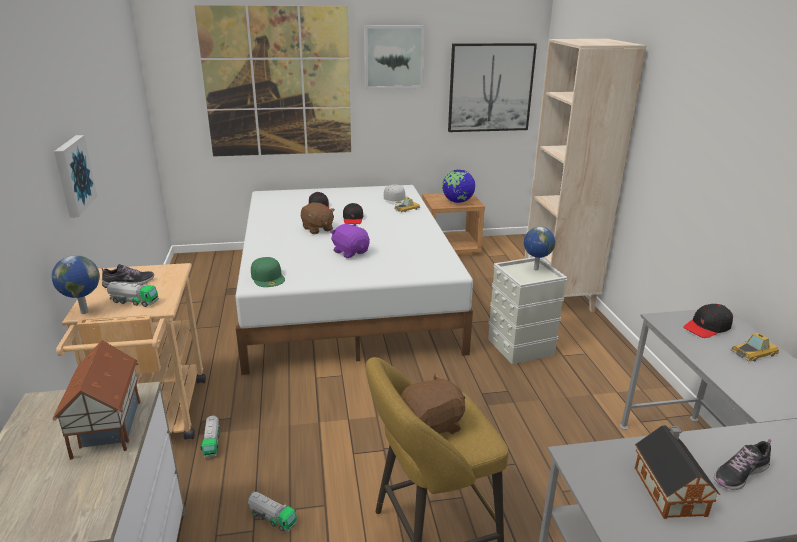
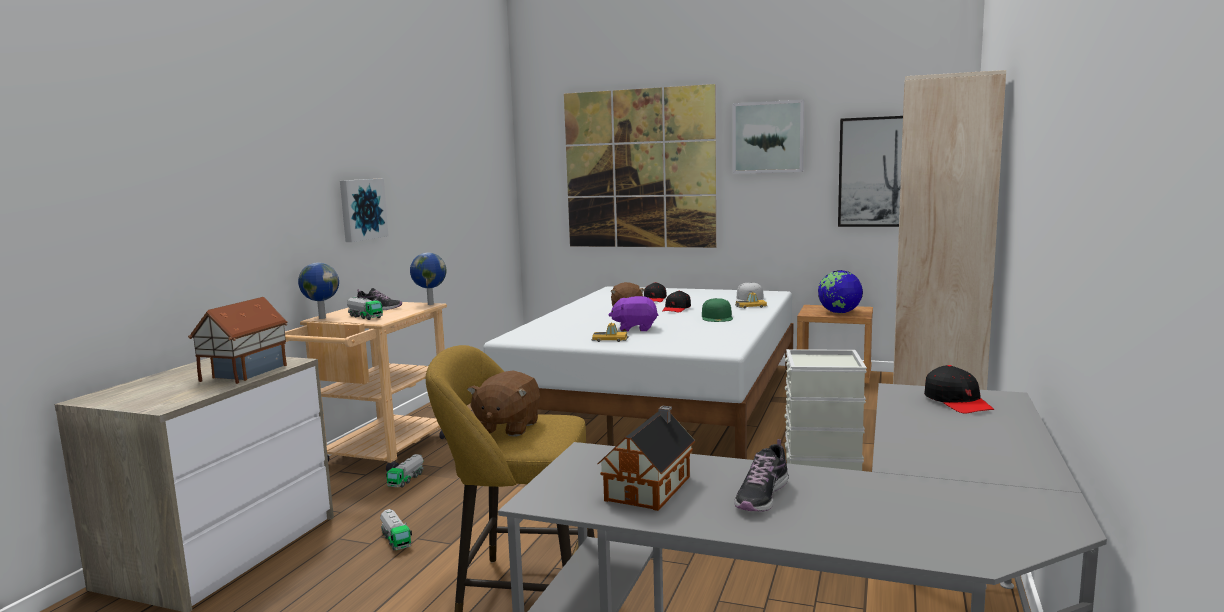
camera: 30 degrees right, 15 degrees down
green cap [251,257,285,287] -> green cap moved to [702,298,733,322]
purple plush toy [330,224,370,258] -> purple plush toy turned 75 degrees counterclockwise [609,296,658,332]
brown plush toy [401,374,465,434] -> brown plush toy turned 105 degrees clockwise [467,370,540,437]
globe [524,227,555,270] -> globe moved to [410,253,446,305]
black cap [683,304,733,338] -> black cap turned 105 degrees counterclockwise [924,365,994,414]
shoe [714,439,771,490] -> shoe turned 60 degrees counterclockwise [734,439,789,512]
toy car [730,333,779,361] -> toy car moved to [592,322,629,342]

